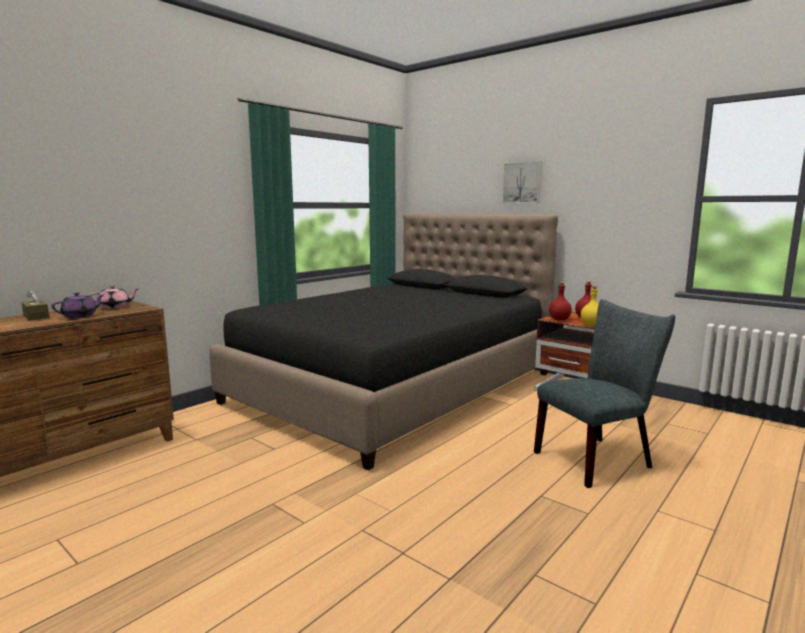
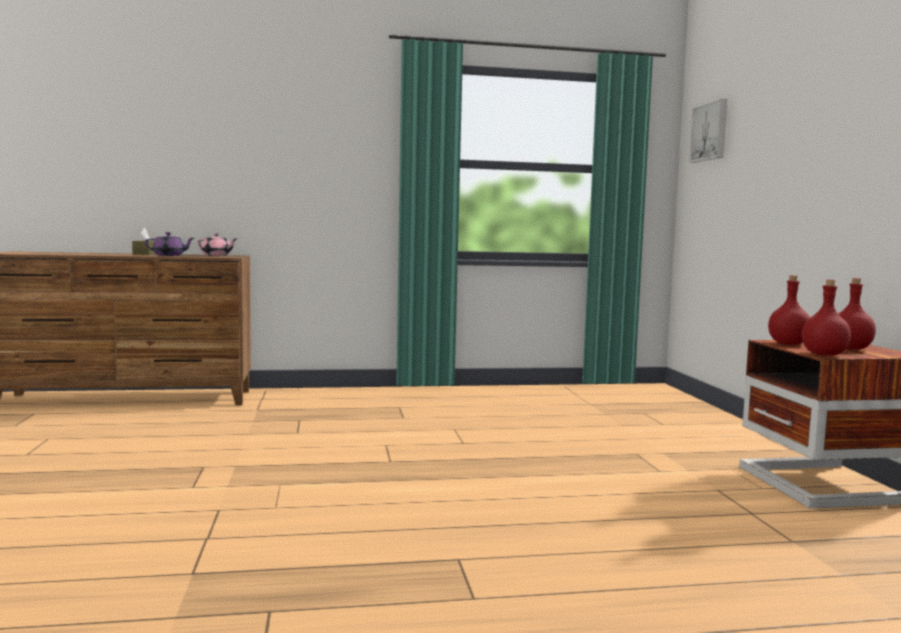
camera: 40 degrees right, 5 degrees down
black bed [209,213,558,470] -> none
picture [502,161,542,203] -> picture moved to [689,99,727,163]
grey chair [534,299,675,488] -> none
yellow bottle [581,286,599,326] -> red bottle [802,280,851,356]

